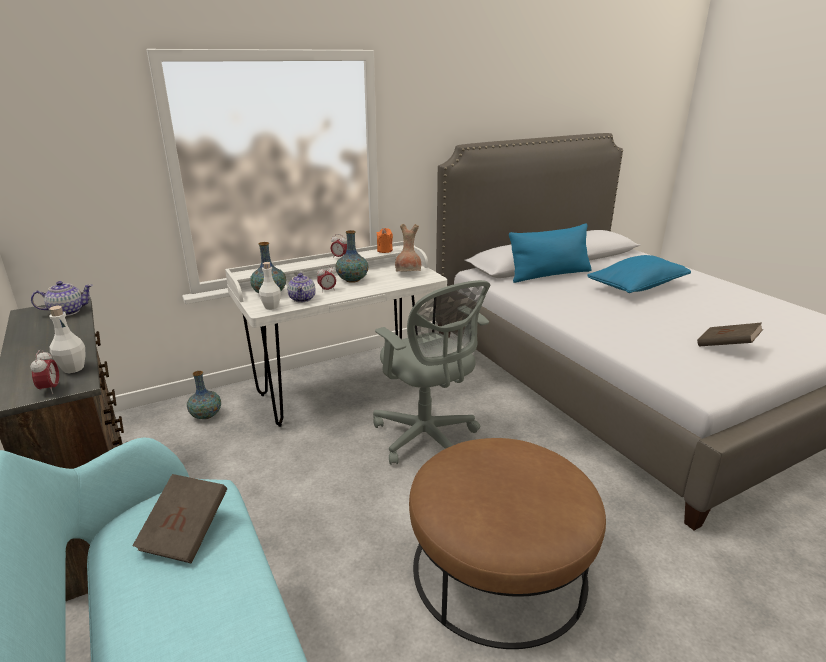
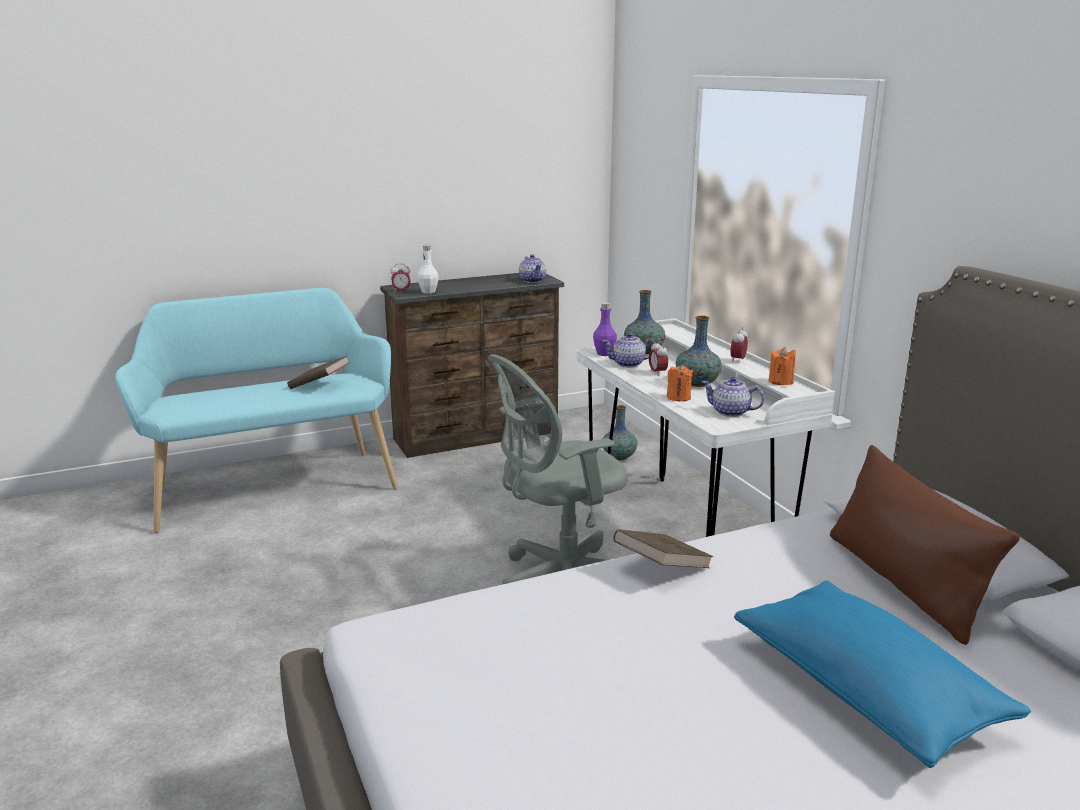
camera: 95 degrees right, 5 degrees down
white bottle [259,262,281,310] -> purple bottle [593,302,617,356]
brown vase [395,224,421,271] -> teapot [702,377,765,417]
brown ottoman [409,438,606,649] -> none
blue pillow [509,223,592,283] -> brown pillow [830,445,1020,645]
brown book [697,323,763,347] -> brown book moved to [614,529,713,568]
none -> orange candle [667,364,693,401]

